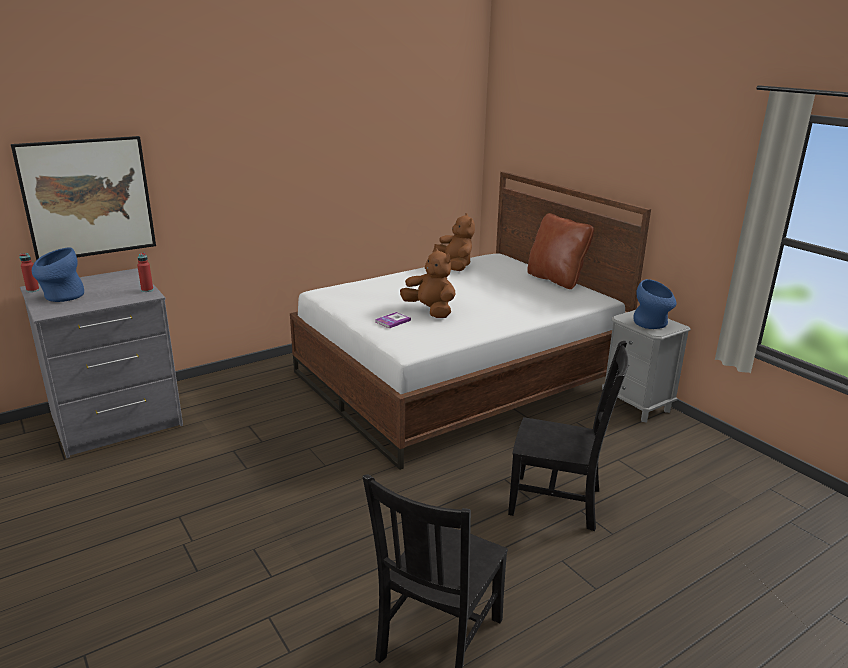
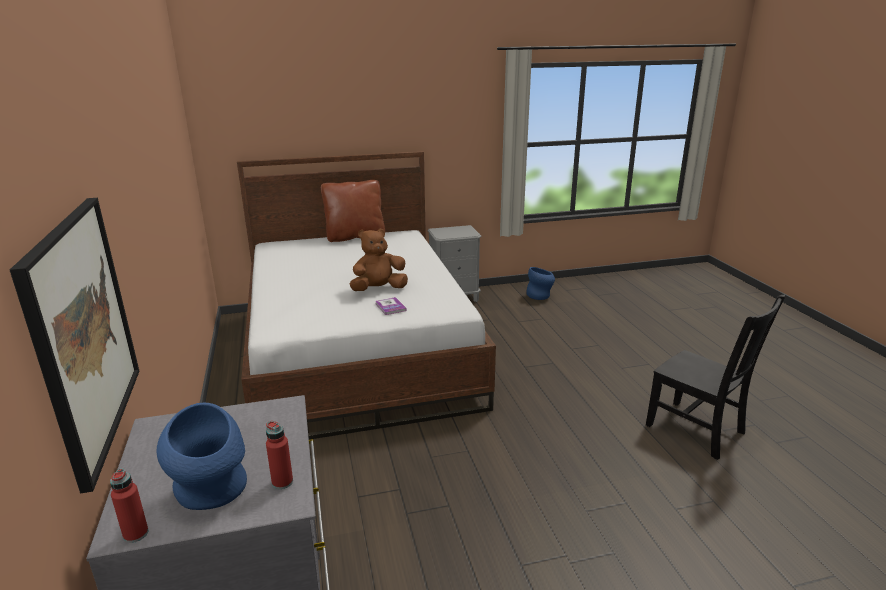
camera: 70 degrees left, 0 degrees up
red bottle [137,252,153,292] -> red bottle moved to [266,421,293,489]
brown plush toy [434,213,475,271] -> none
black chair [508,341,629,531] -> none
blue vase [633,279,676,329] -> blue vase moved to [526,267,555,300]

